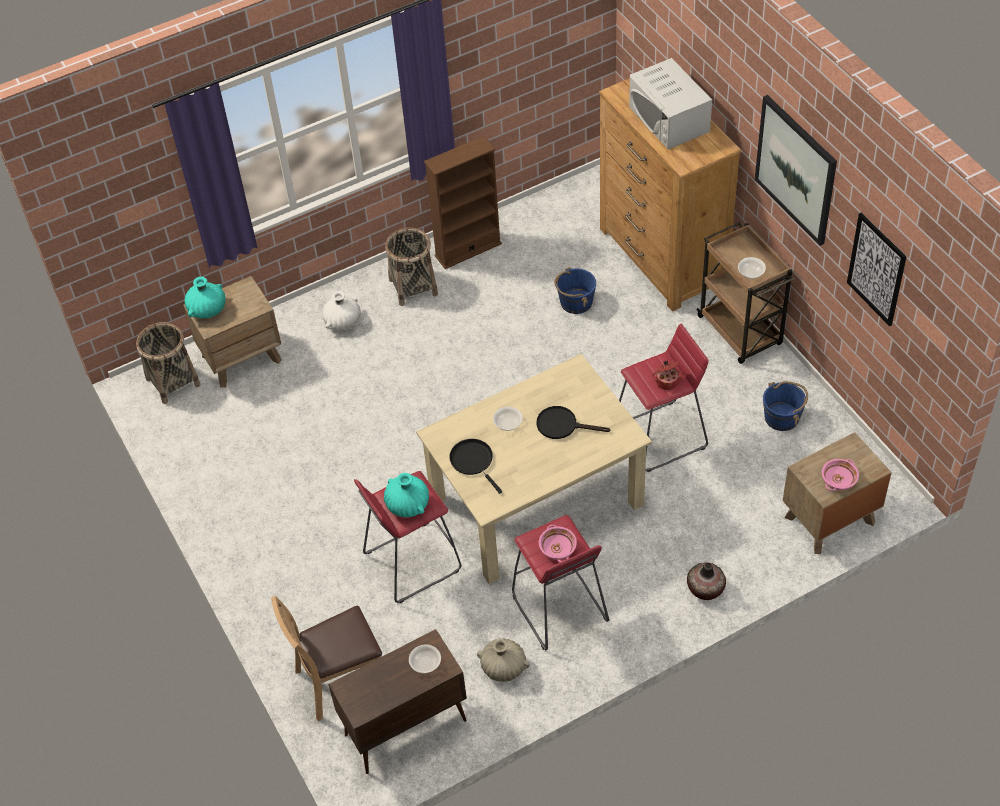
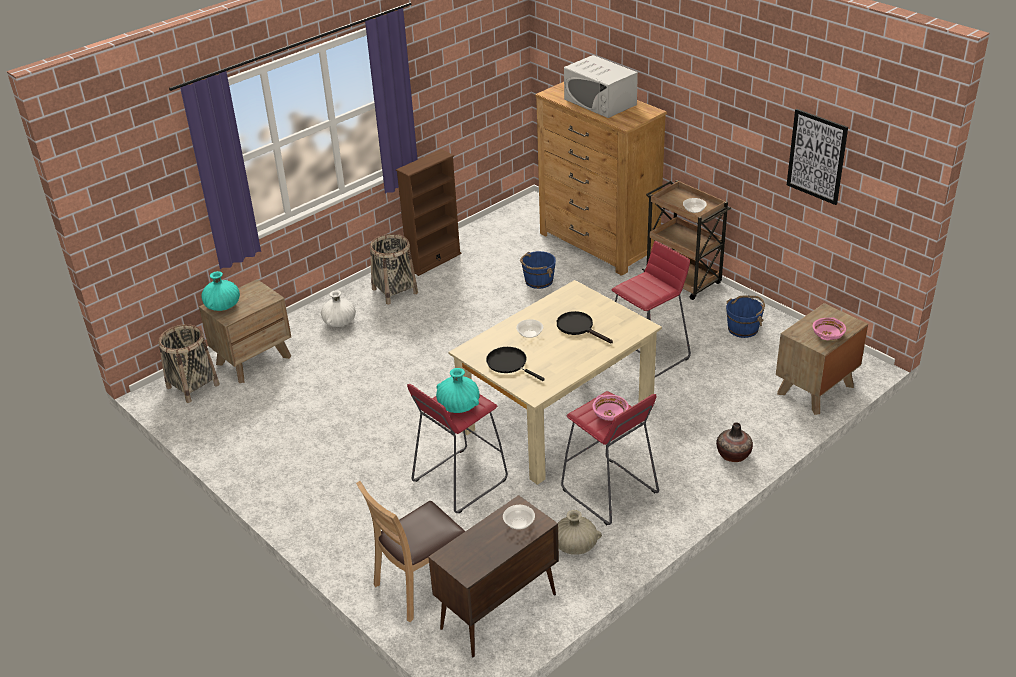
camera: 15 degrees left, 15 degrees down
black frying pan [537,406,610,439] -> black frying pan turned 45 degrees clockwise [557,311,613,343]
cooking pot [652,361,684,390] -> none
picture [755,95,837,246] -> none

